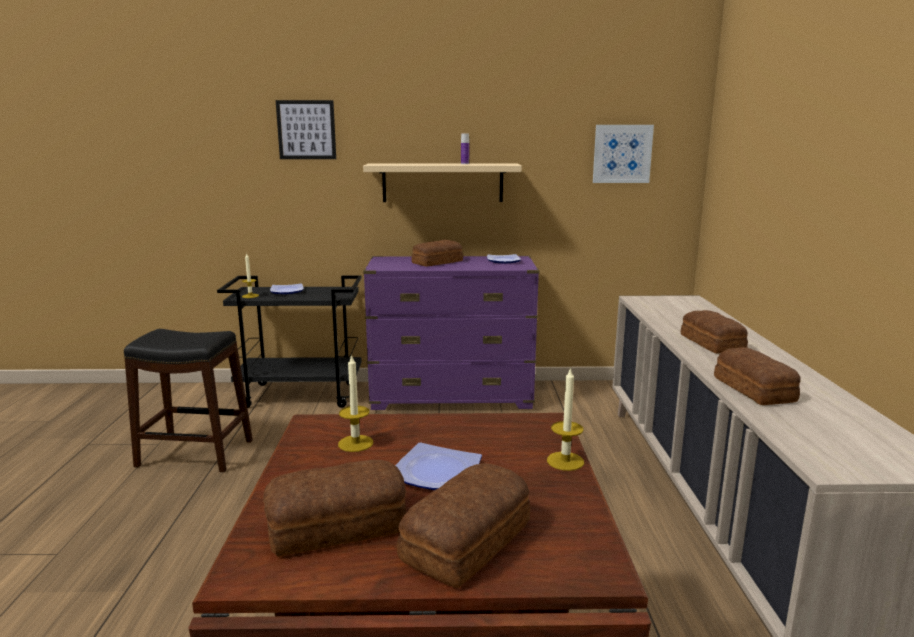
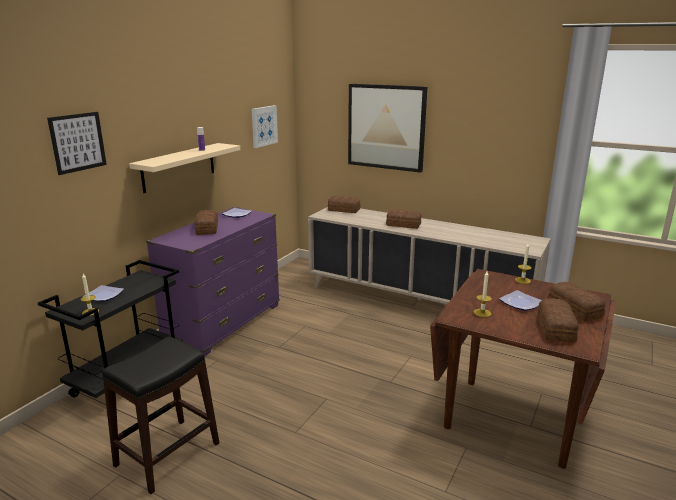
camera: 60 degrees left, 5 degrees up
bread [714,347,801,405] -> bread moved to [328,196,360,213]
none -> picture [348,84,427,173]

